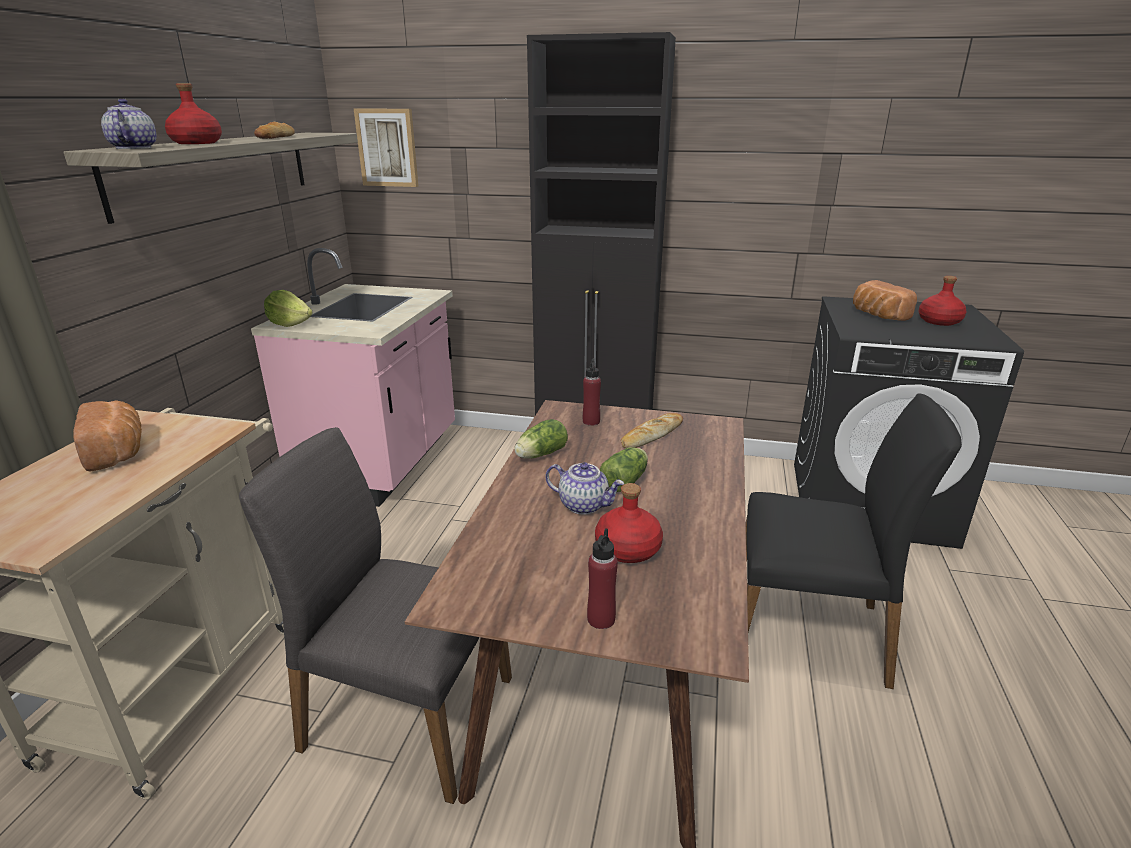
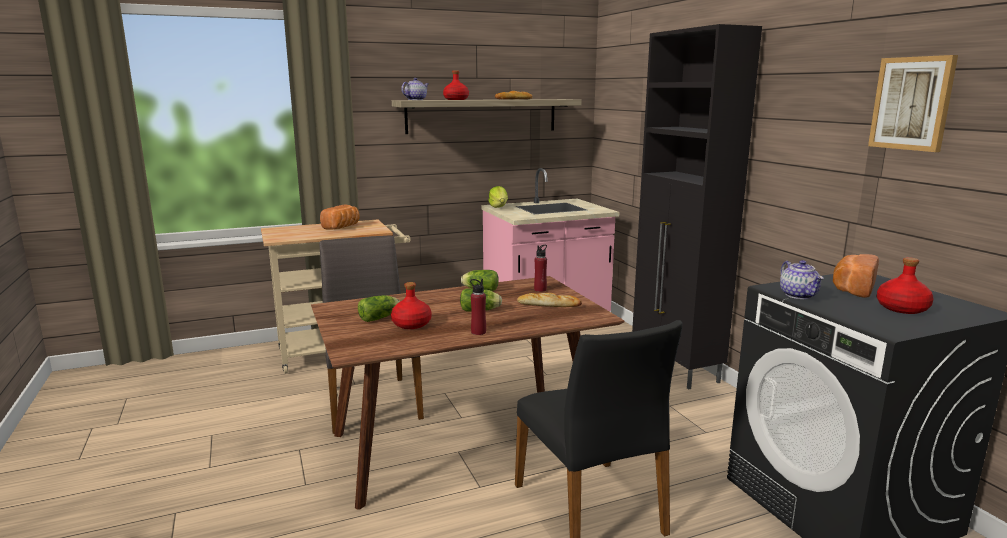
camera: 55 degrees right, 10 degrees down
picture [354,109,418,187] -> picture moved to [868,55,958,152]
teapot [545,462,624,515] -> teapot moved to [780,260,823,299]
red bottle [587,528,618,629] -> red bottle moved to [470,279,486,335]
none -> lettuce [358,295,400,322]

